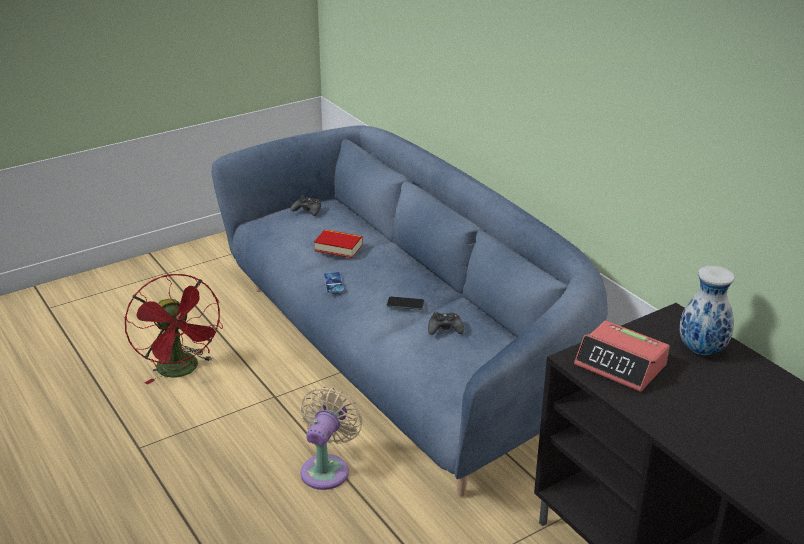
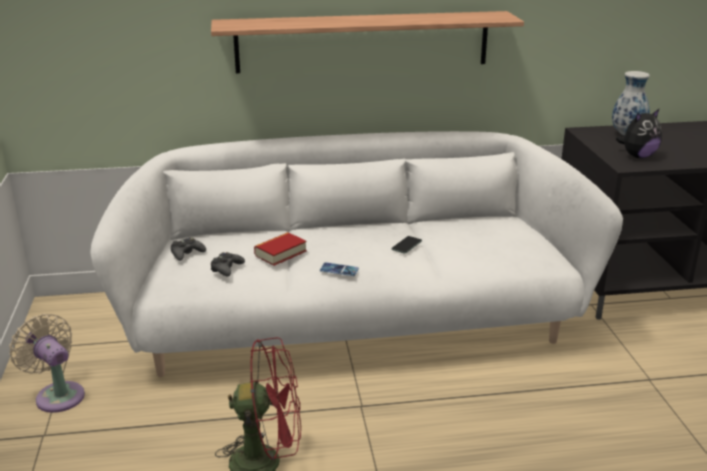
camera: 65 degrees left, 5 degrees down
blue sofa [212,125,607,497] -> white sofa [90,131,623,377]
beige fan [300,387,363,490] -> beige fan moved to [9,314,85,413]
black game controller [428,312,464,335] -> black game controller moved to [211,252,245,277]
alarm clock [574,321,669,392] -> plush toy [616,108,662,158]
none -> shelf [211,11,524,73]

